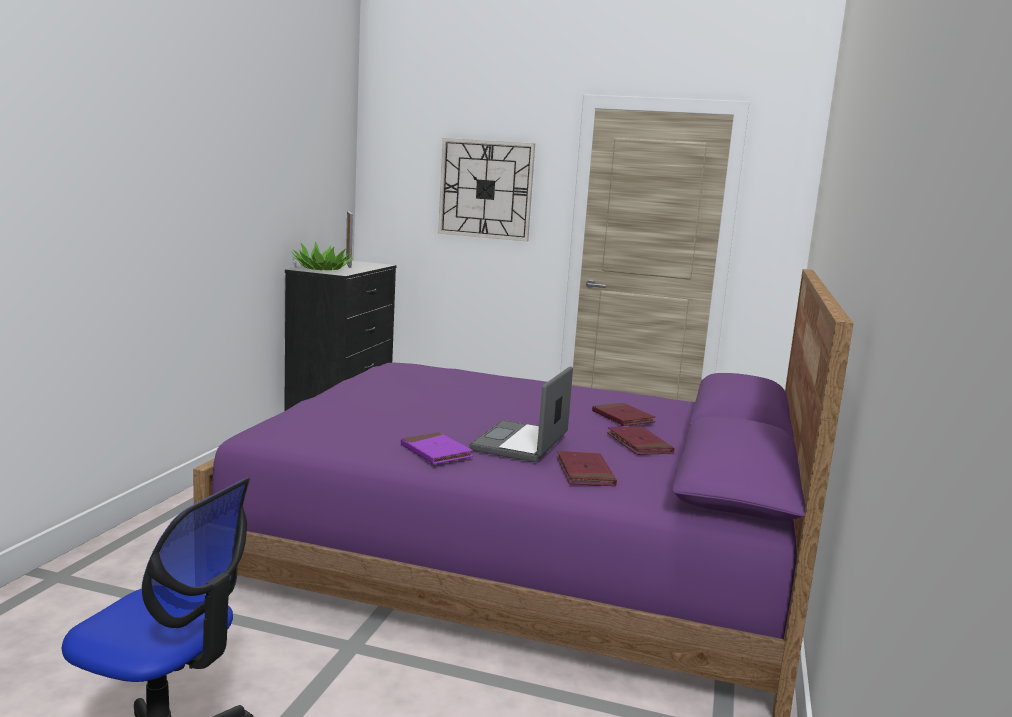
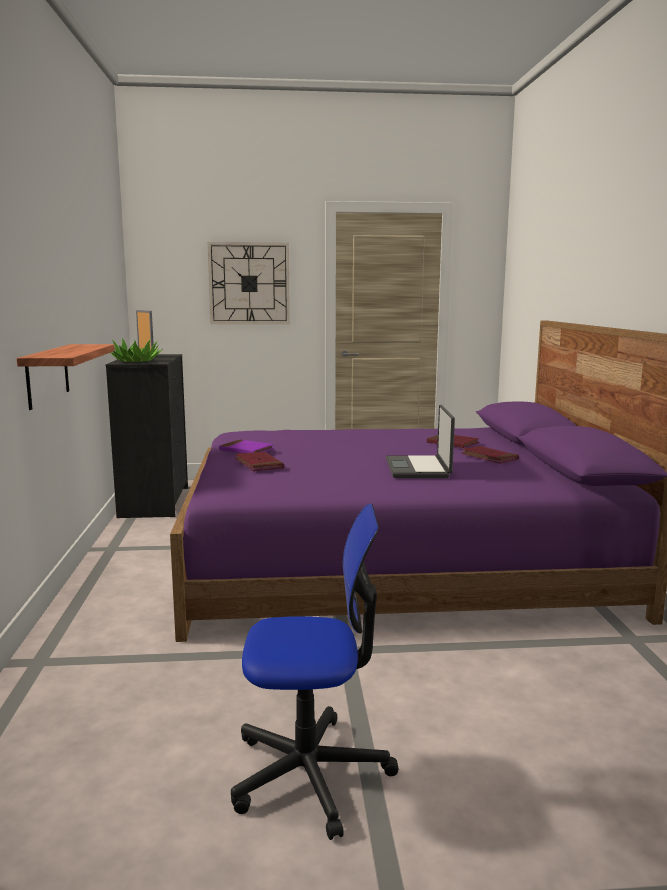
camera: 20 degrees left, 0 degrees up
purple book [401,432,473,464] -> purple book moved to [219,440,274,453]
red book [557,451,617,487] -> red book moved to [235,452,284,471]
none -> shelf [17,344,115,410]

